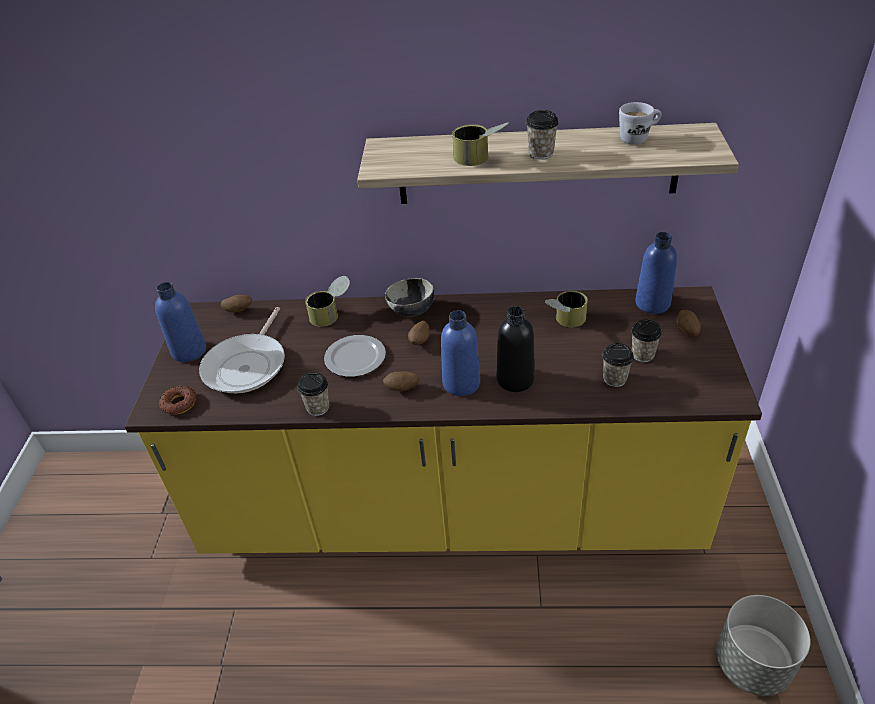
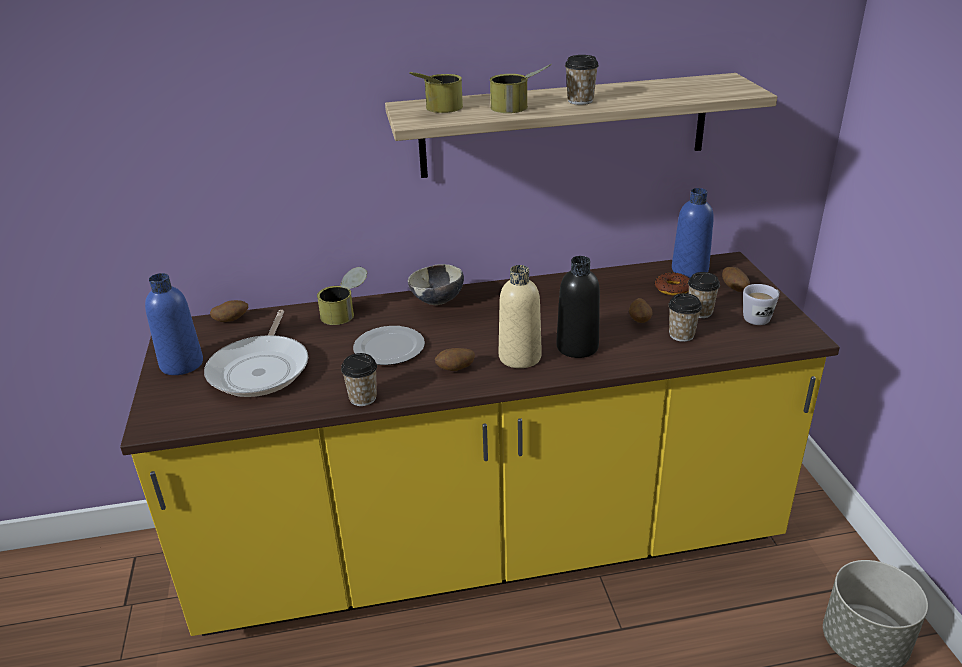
camera: 15 degrees left, 10 degrees down
donut [159,386,196,415] -> donut moved to [655,272,690,295]
potato [408,321,429,345] -> potato moved to [629,298,653,323]
blue bottle [441,310,480,396] -> beige bottle [499,265,542,368]
can [545,291,588,327] -> can moved to [409,72,463,113]
white mug [619,102,661,145] -> white mug moved to [743,284,780,325]

